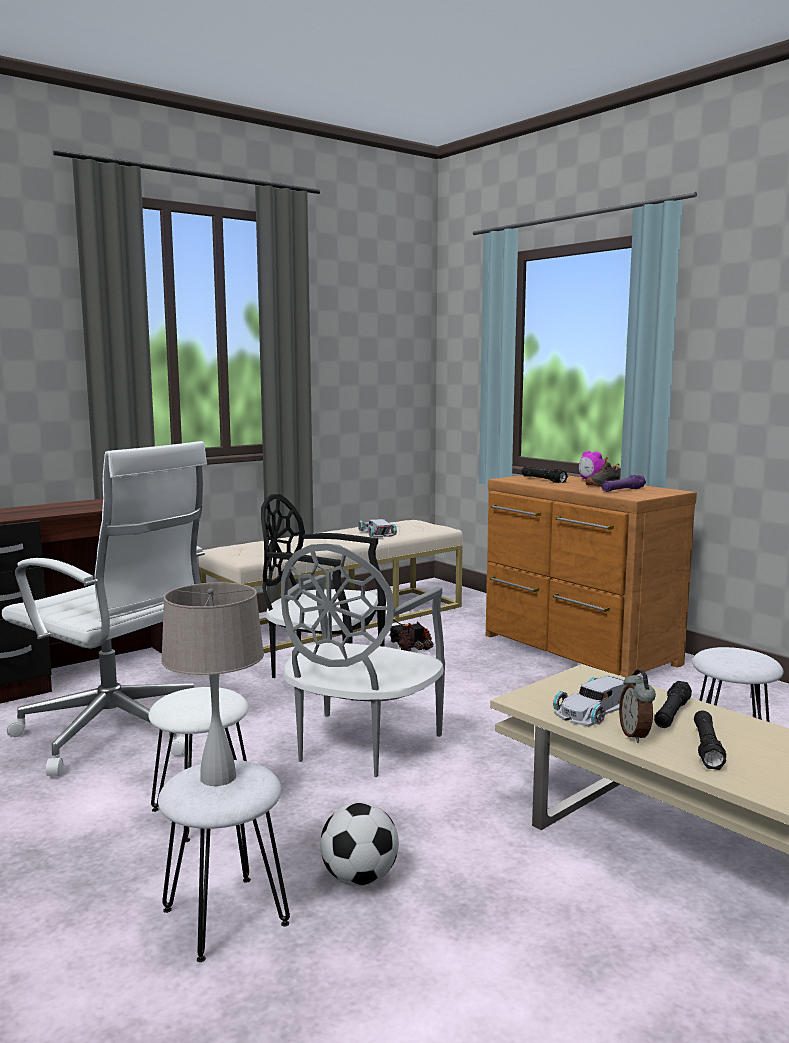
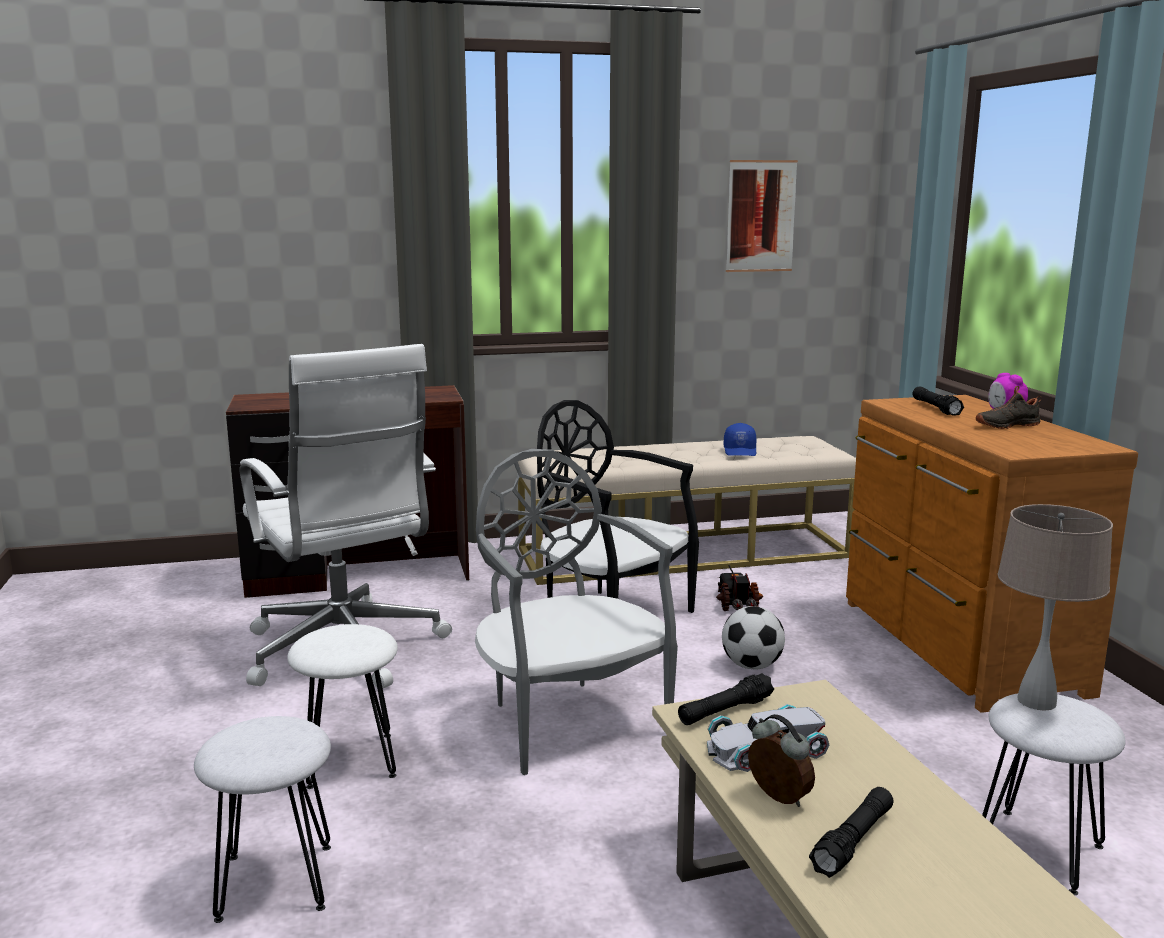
camera: 25 degrees right, 5 degrees up
beige table lamp [161,582,264,786] -> beige table lamp moved to [997,504,1113,711]
grey chair [281,544,445,777] -> grey chair turned 105 degrees clockwise [475,449,678,775]
football [320,802,399,886] -> football moved to [722,606,785,670]
white toy car [358,519,397,537] -> blue cap [724,423,756,456]
purple flashlight [601,475,646,492] -> none
alarm clock [619,669,656,743] -> alarm clock turned 120 degrees clockwise [748,714,815,807]
black flashlight [654,681,692,728] -> black flashlight moved to [678,673,774,725]
none -> picture [726,160,798,272]

